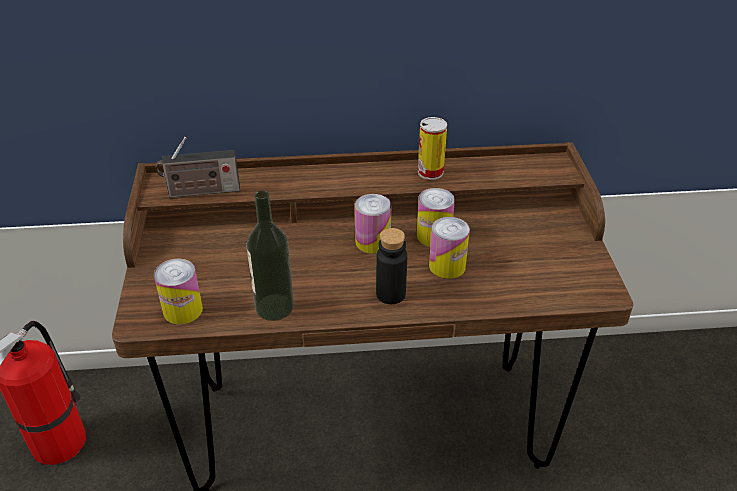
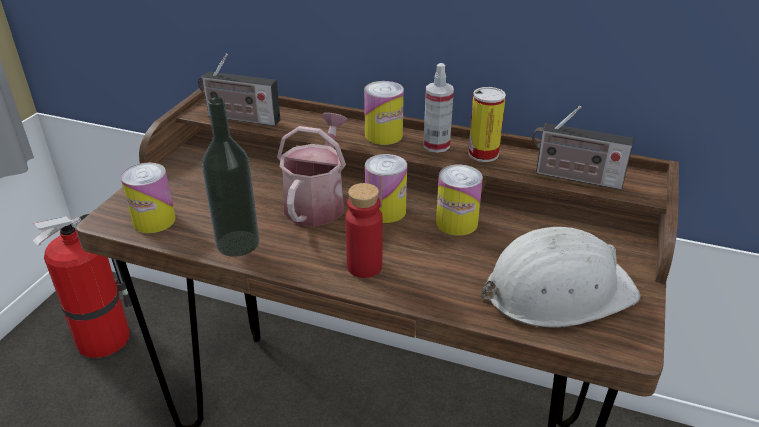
camera: 25 degrees right, 5 degrees down
black bottle [376,228,407,304] -> red bottle [345,183,383,278]
can [429,217,470,279] -> can moved to [364,81,404,145]
none -> watering can [277,113,348,227]
none -> spray bottle [423,63,454,153]
none -> white hard hat [481,227,641,328]
none -> radio [532,106,634,190]

